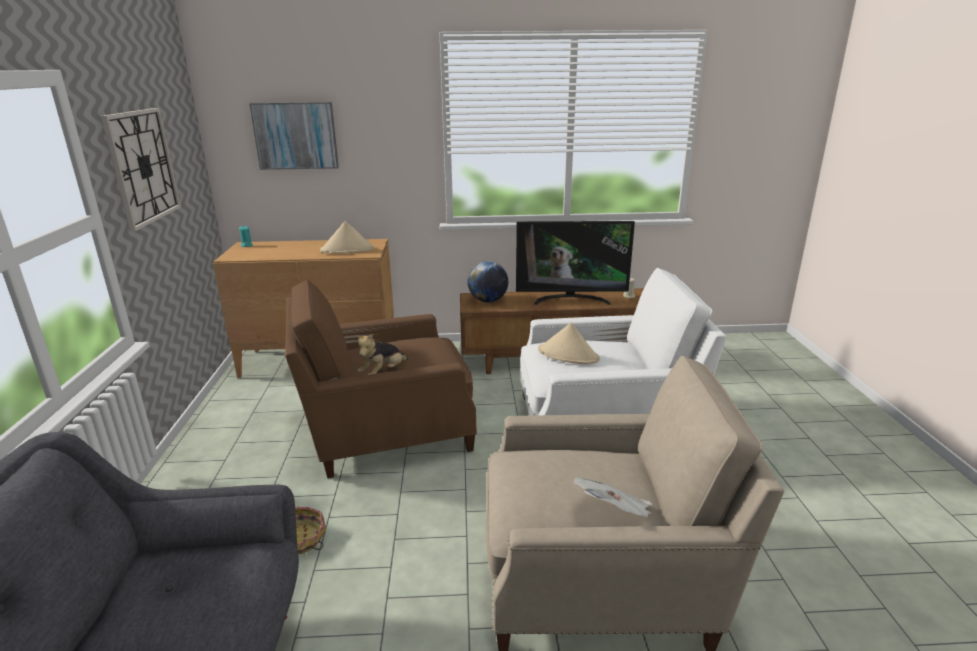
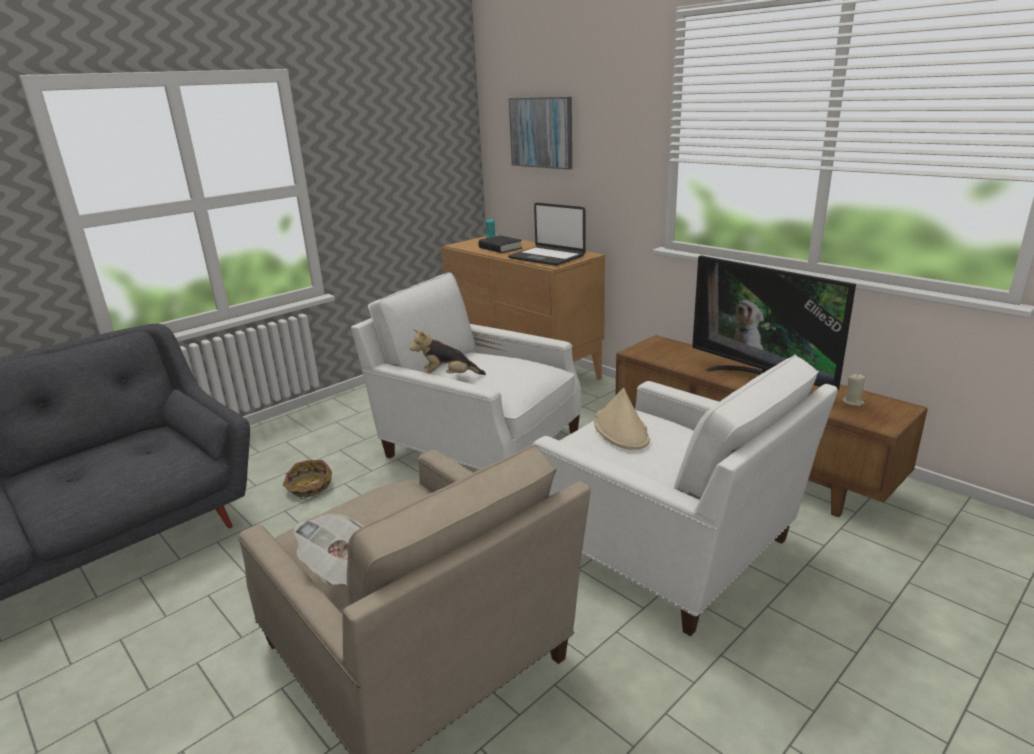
camera: 50 degrees right, 0 degrees up
wall clock [101,108,181,232] -> none
brown armchair [285,280,477,478] -> white armchair [351,272,582,470]
beige hat [320,221,374,253] -> laptop [508,203,586,266]
globe [468,261,508,302] -> none
none -> black book [478,235,522,253]

